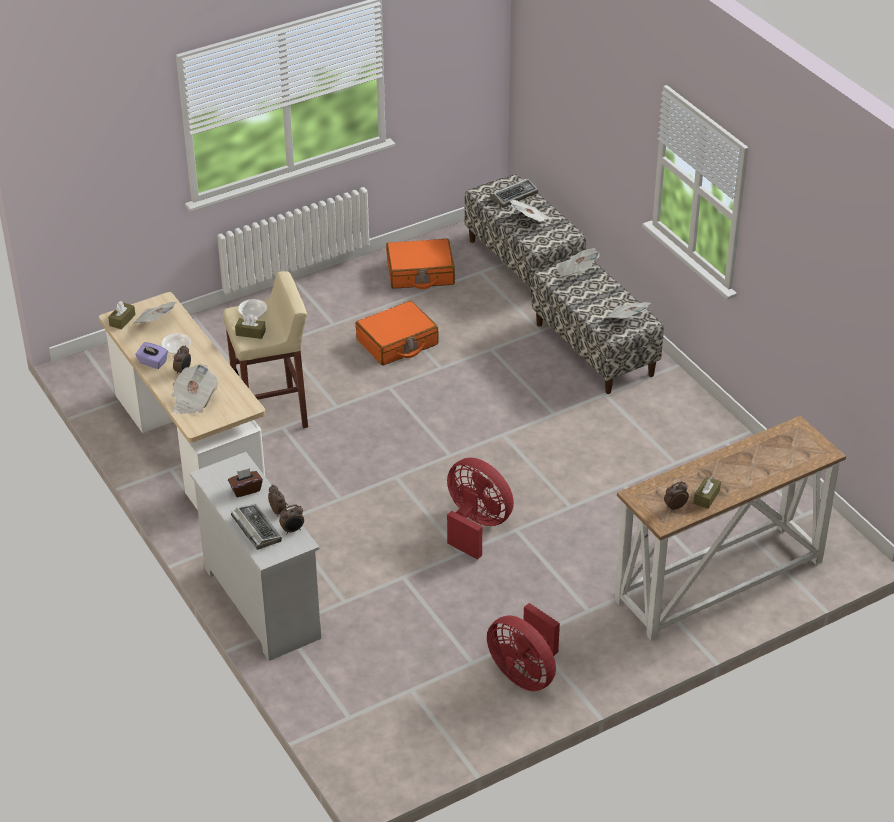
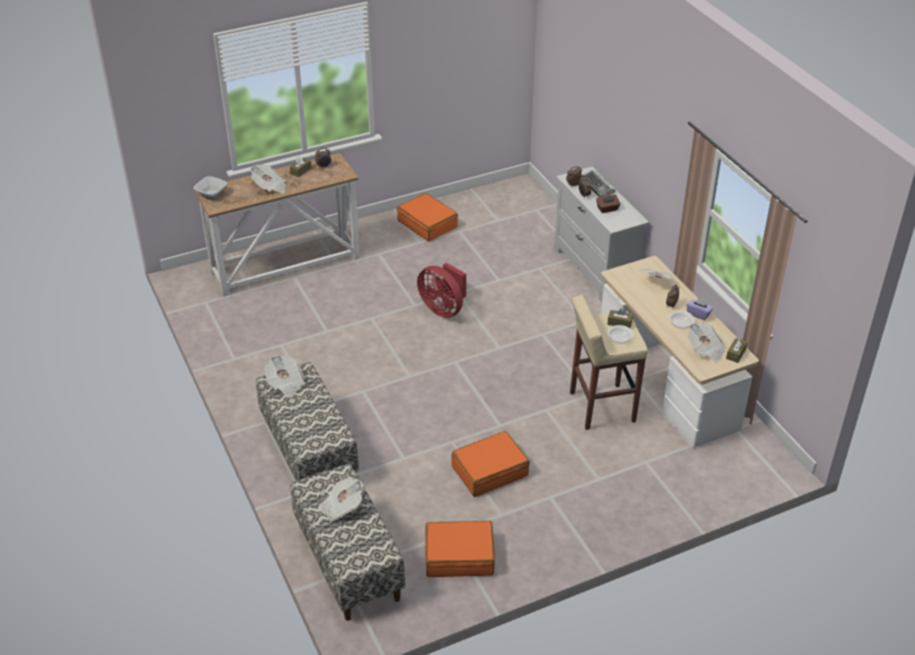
camera: 175 degrees left, 0 degrees up
red fan [487,603,560,691] -> orange suitcase [397,193,458,241]
keyboard [490,179,538,208] -> none
newspaper [556,248,600,278] -> newspaper moved to [251,165,286,193]
none -> bowl [193,176,227,200]

